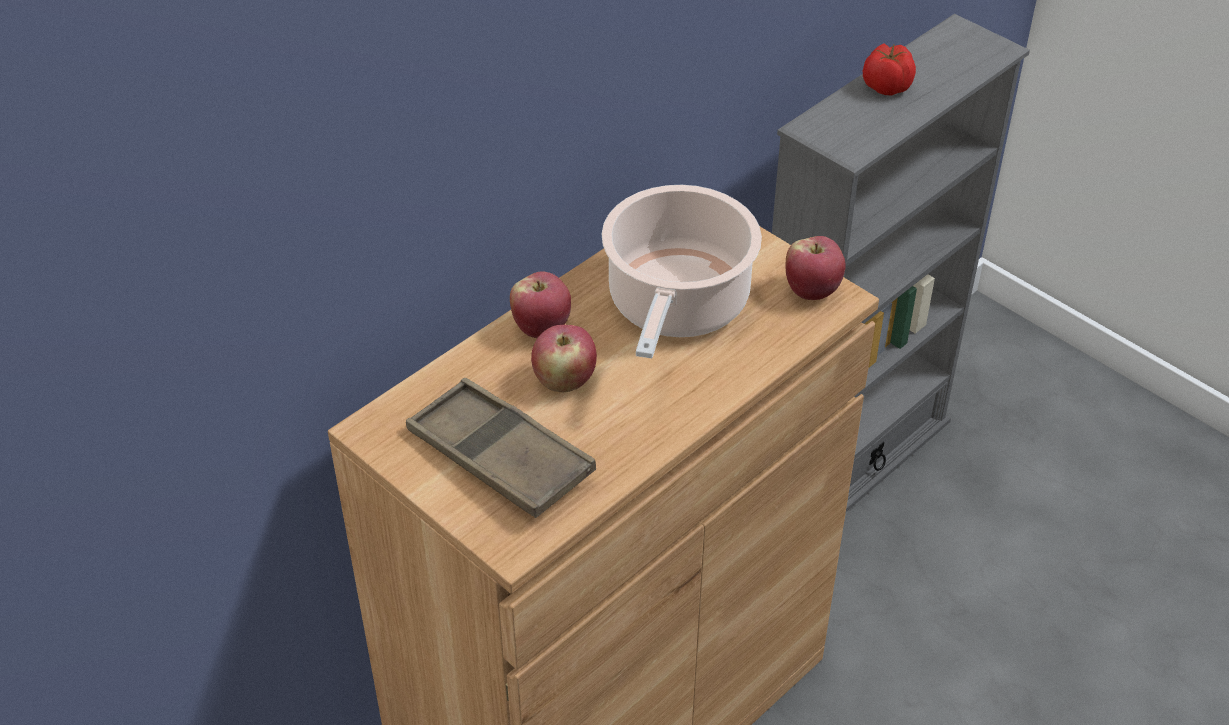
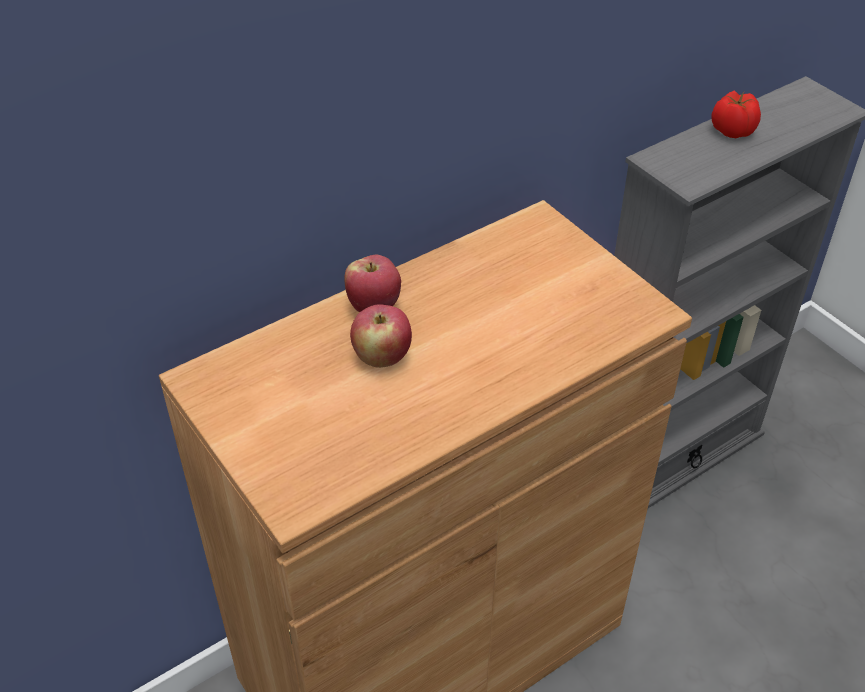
camera: 10 degrees right, 0 degrees up
brown tray [406,378,596,518] -> none
cooking pot [602,185,762,359] -> none
apple [785,236,846,300] -> none

